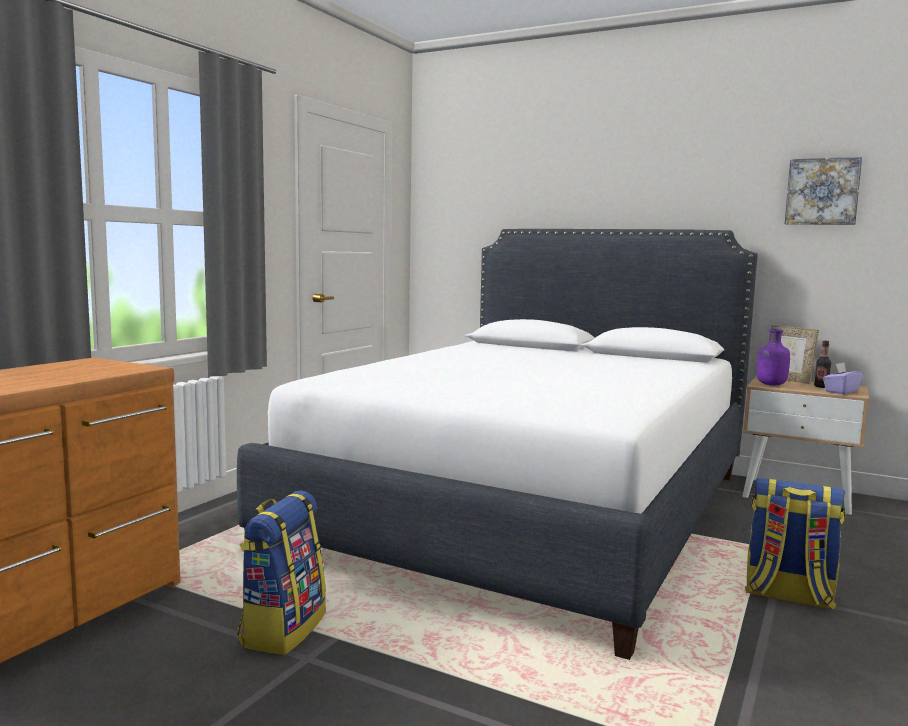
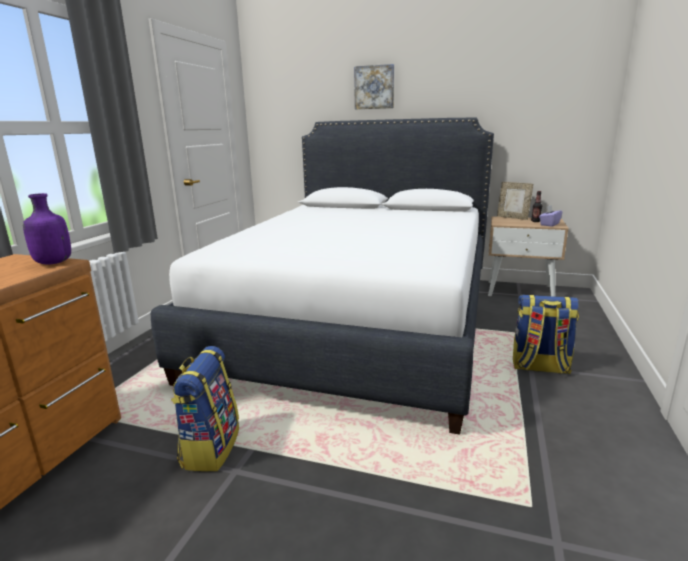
camera: 10 degrees left, 10 degrees up
purple bottle [757,329,790,386] -> purple bottle moved to [23,193,71,265]
picture [785,157,862,225] -> picture moved to [354,64,394,109]

